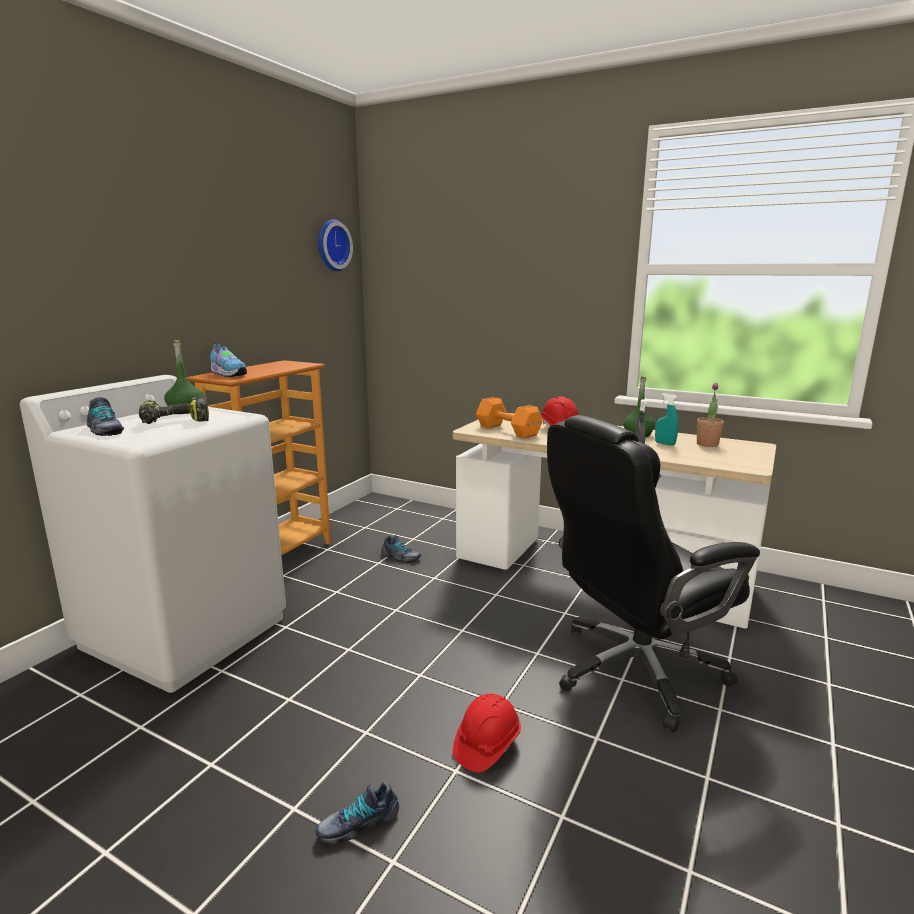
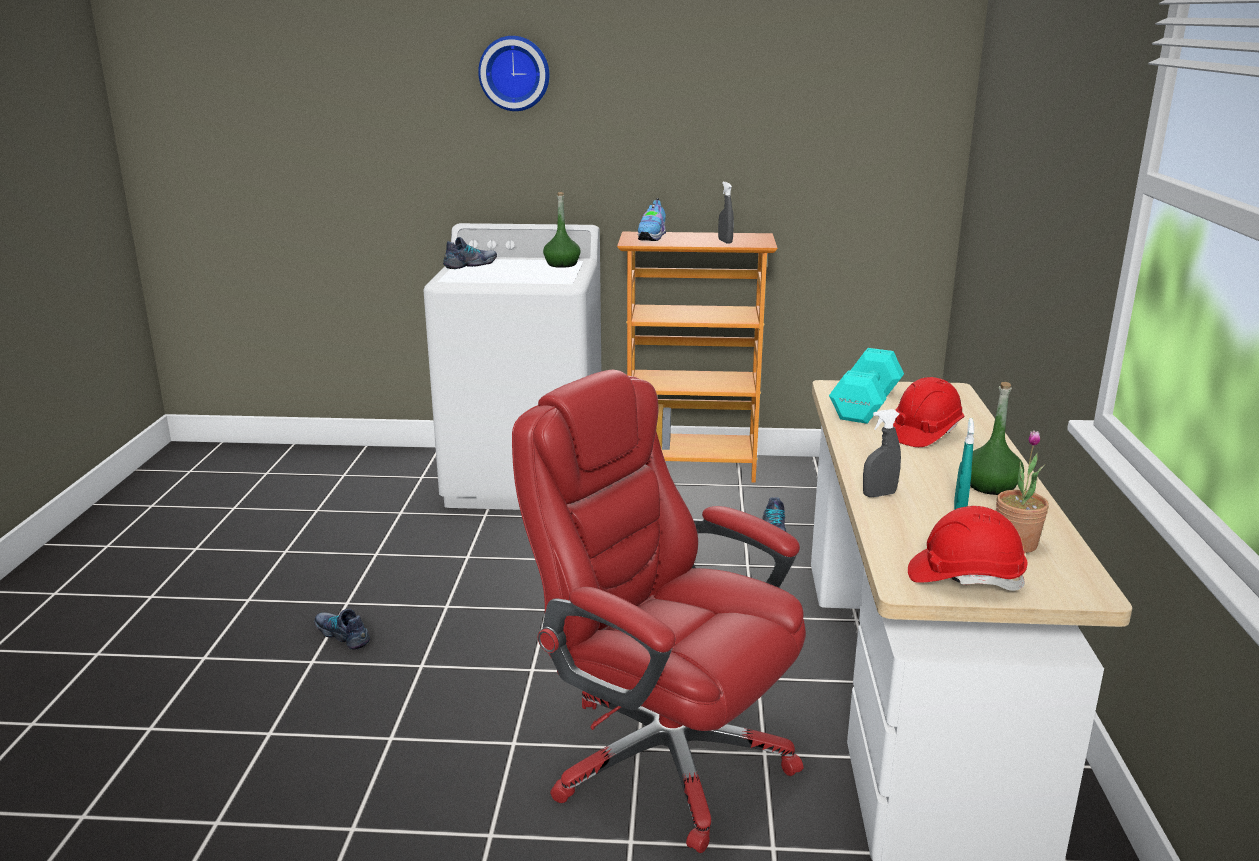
camera: 65 degrees right, 5 degrees up
shoe [87,397,124,436] -> shoe turned 150 degrees counterclockwise [443,237,497,269]
power drill [139,396,209,424] -> none
wall clock [318,219,353,271] -> wall clock moved to [478,36,549,111]
red hard hat [453,693,521,772] -> red hard hat moved to [908,506,1027,591]
orange dumbbell [476,397,543,439] -> turquoise dumbbell [829,348,904,424]
black office chair [547,415,760,733] -> red office chair [512,370,806,853]
none -> grey spray bottle [718,182,734,244]

